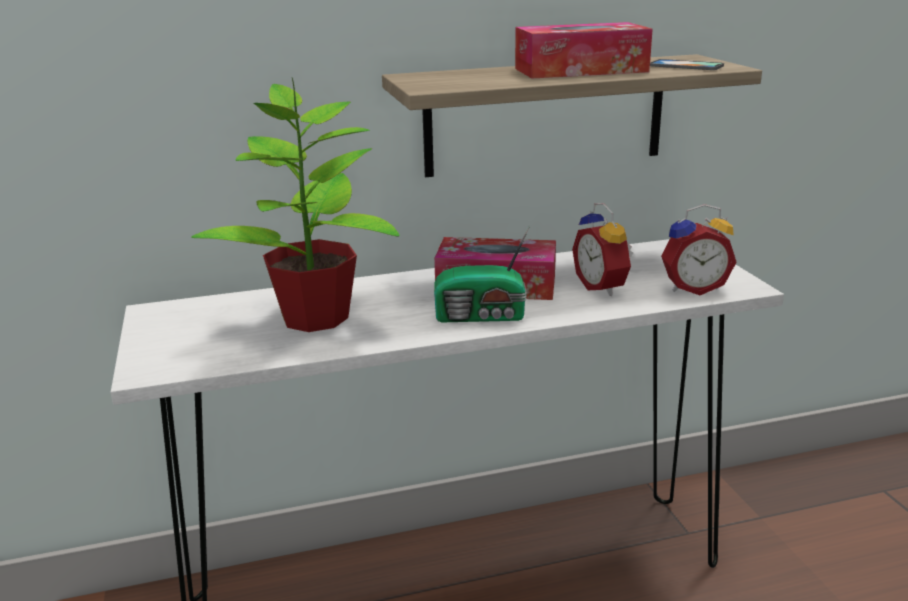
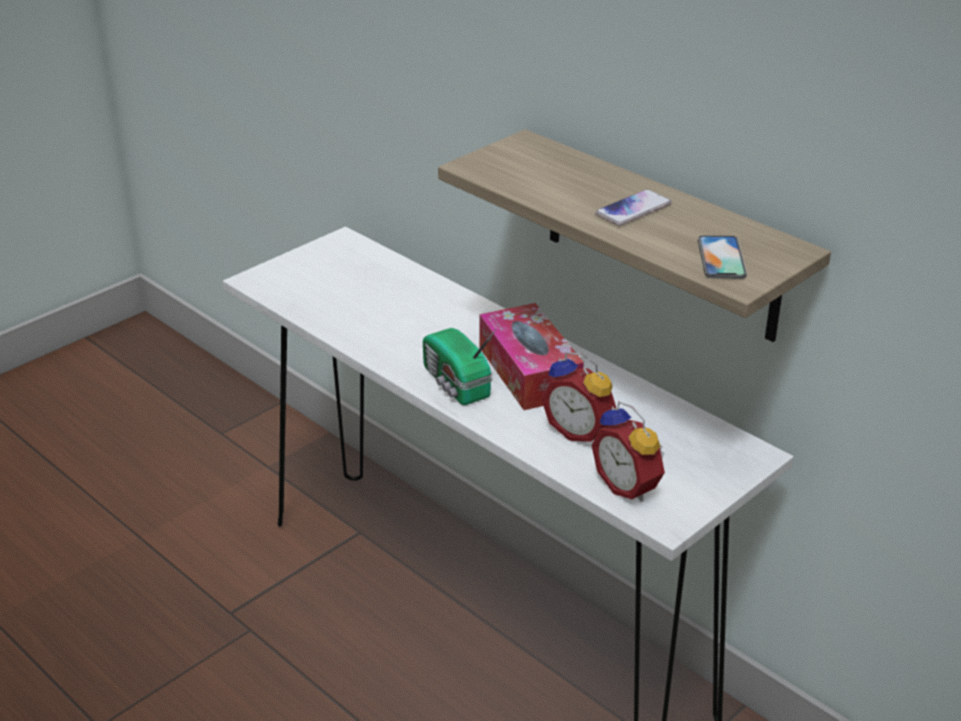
camera: 60 degrees right, 10 degrees up
potted plant [191,78,399,332] -> none
tissue box [515,22,653,78] -> phone [595,189,672,226]
alarm clock [572,203,633,296] -> alarm clock turned 90 degrees counterclockwise [541,352,616,442]

